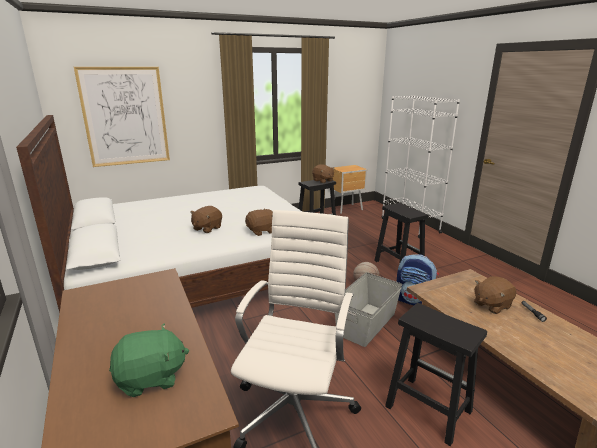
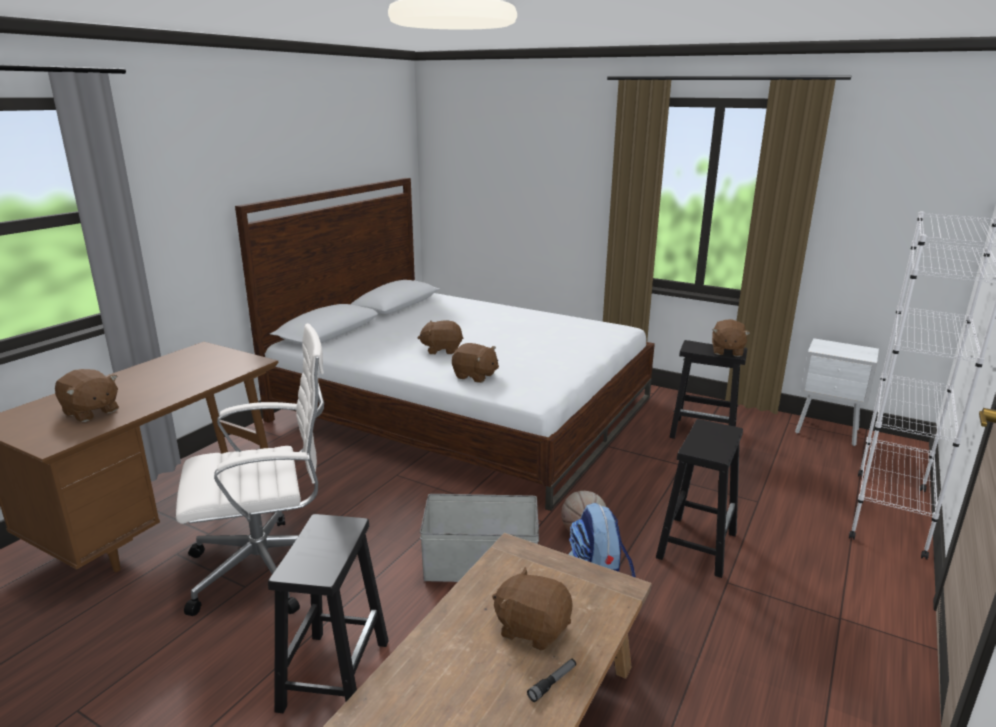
camera: 55 degrees right, 0 degrees up
picture [74,67,170,167] -> none
green plush toy [109,324,189,397] -> brown plush toy [55,369,119,422]
brown nightstand [331,165,367,214] -> white nightstand [795,338,879,446]

